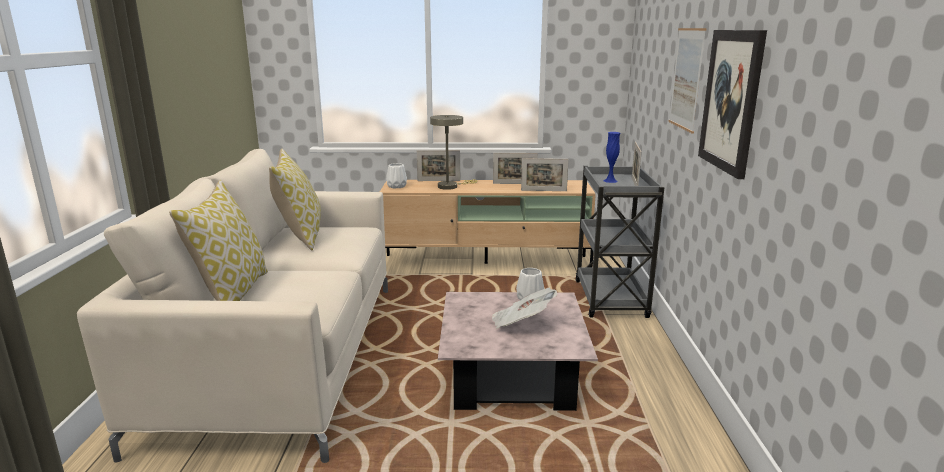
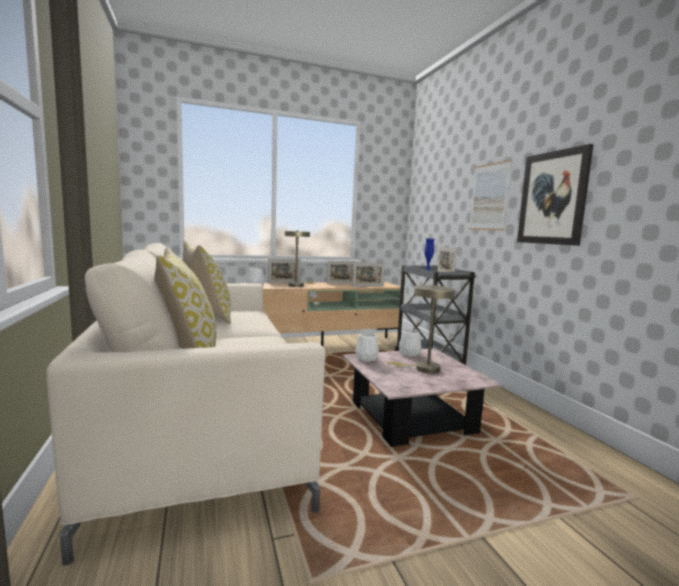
camera: 20 degrees left, 10 degrees down
newspaper [492,287,557,329] -> beige table lamp [387,285,455,374]
none -> white vase [356,333,379,362]

